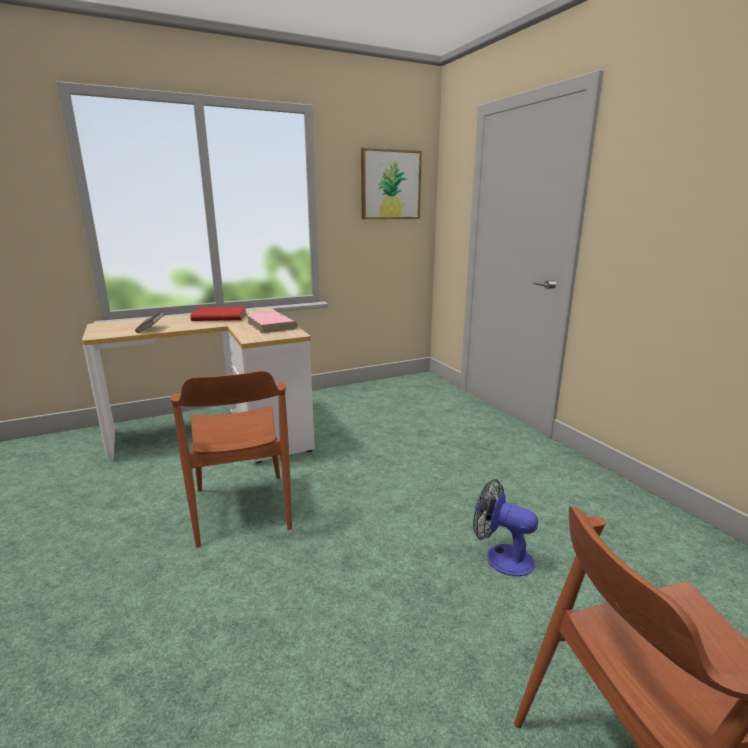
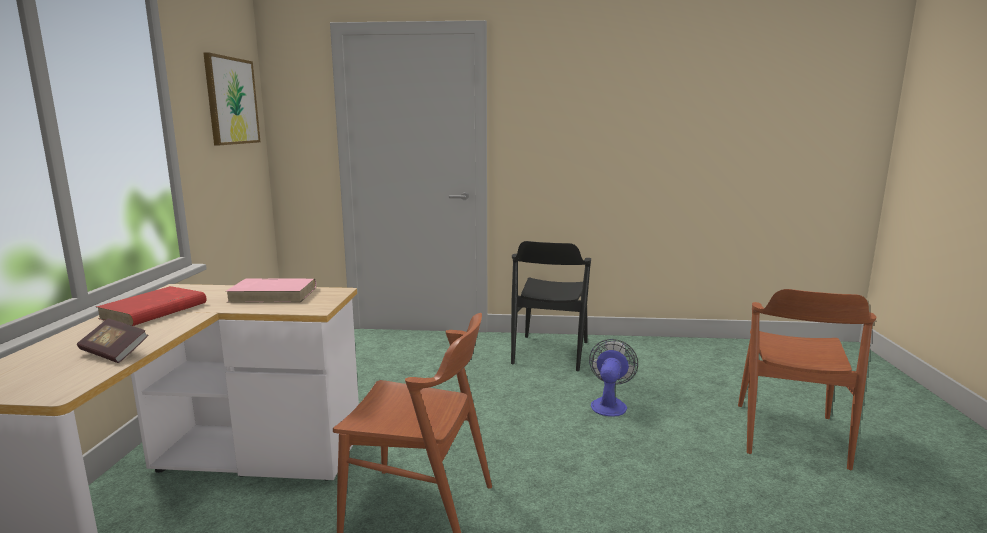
camera: 60 degrees left, 5 degrees down
fan [473,479,538,576] -> fan turned 135 degrees clockwise [589,339,638,417]
none -> black chair [511,241,591,371]

